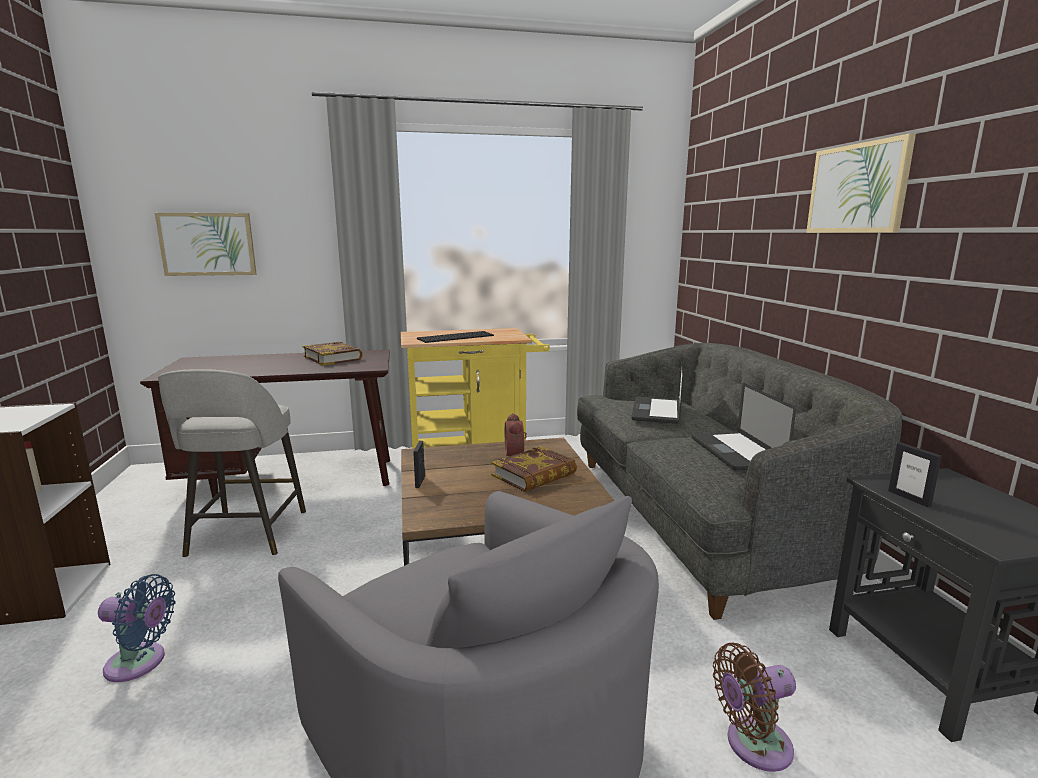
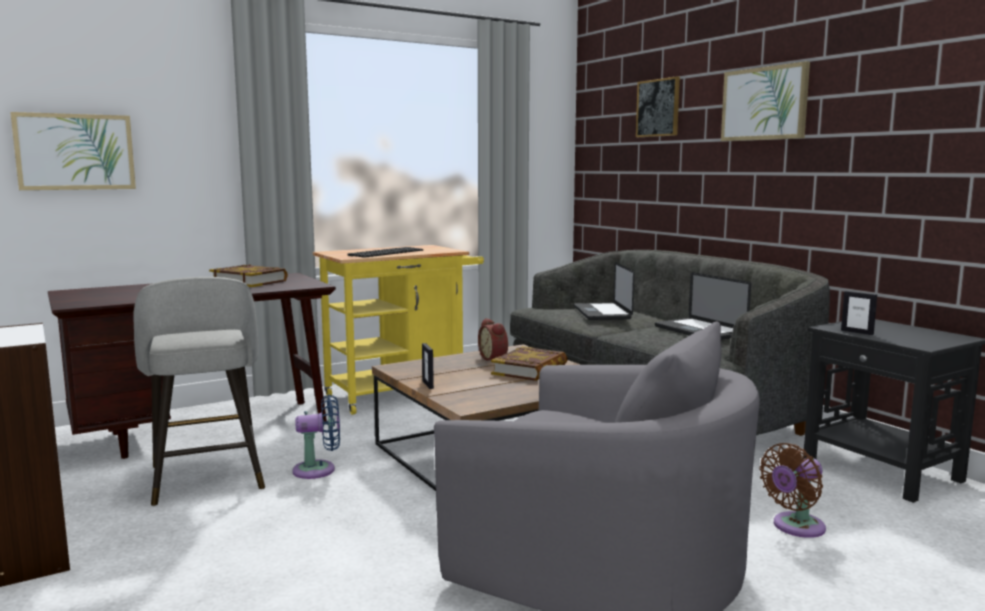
camera: 20 degrees left, 5 degrees down
blue fan [98,574,176,682] -> blue fan moved to [293,394,340,479]
none -> picture [636,76,680,137]

